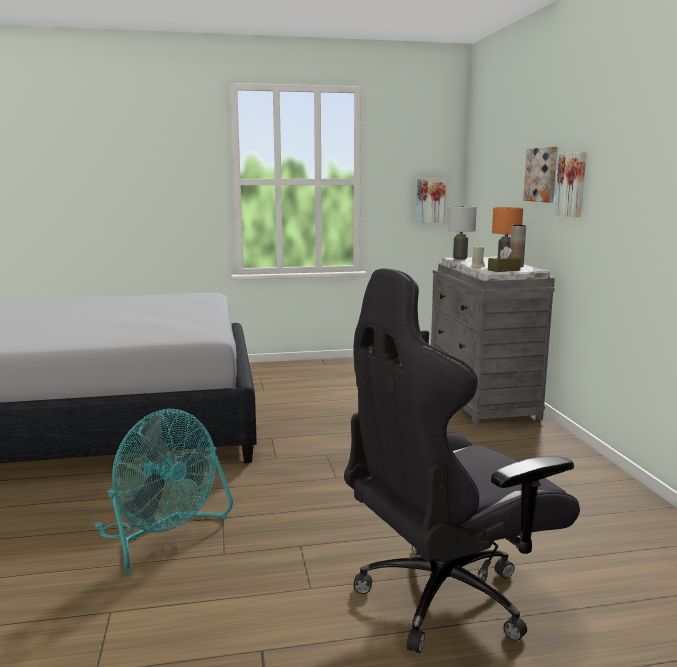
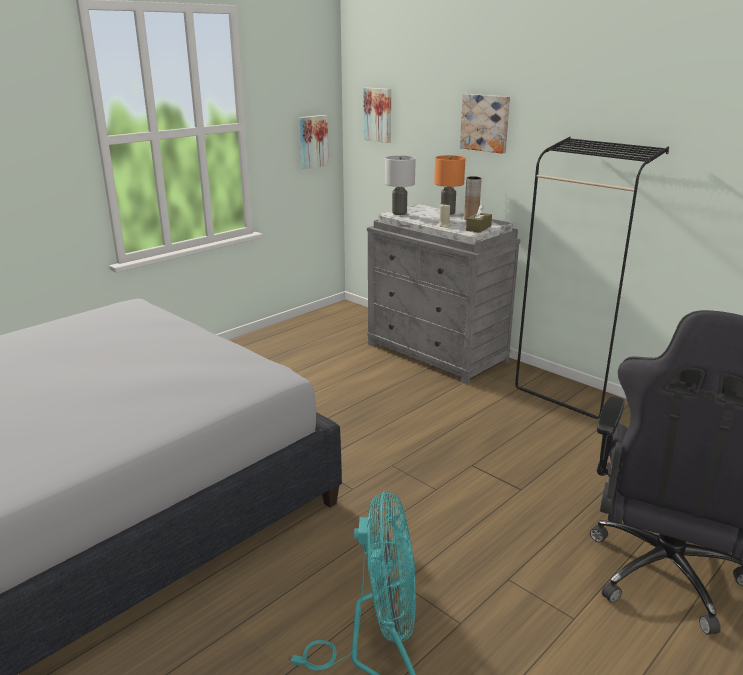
camera: 35 degrees left, 10 degrees up
picture [554,152,587,217] -> picture moved to [363,88,391,143]
none -> black clothes rack [515,137,669,419]

